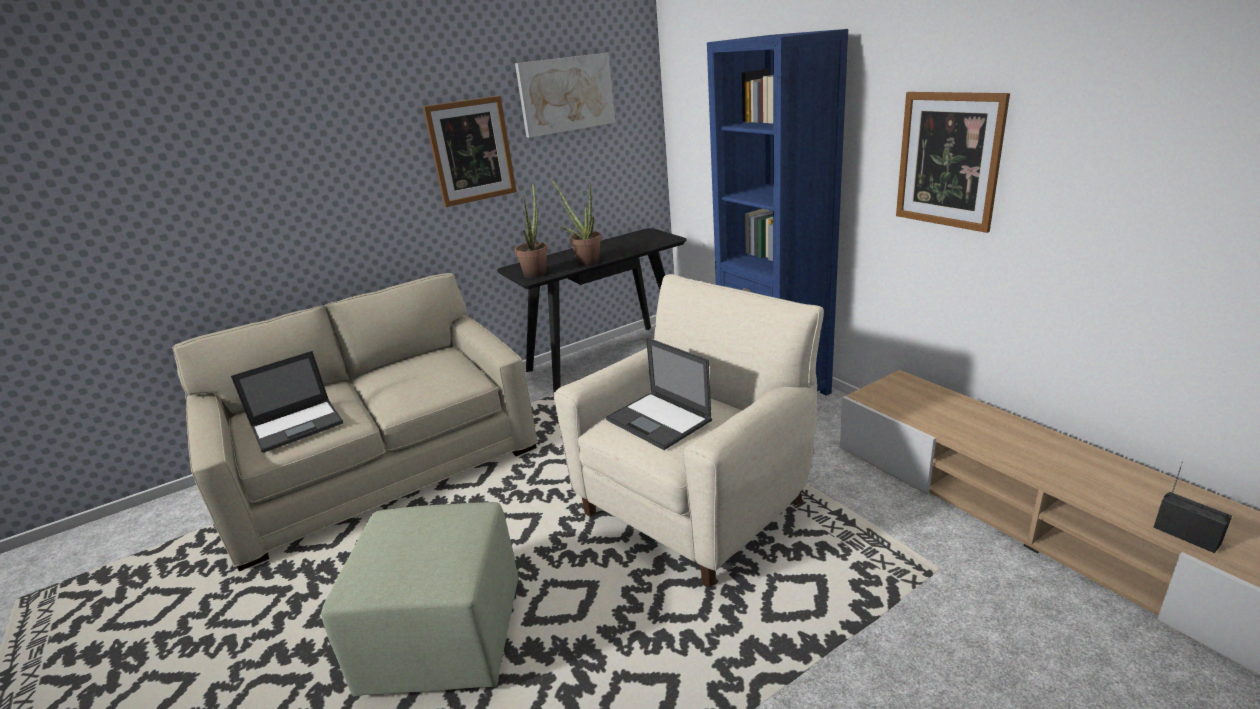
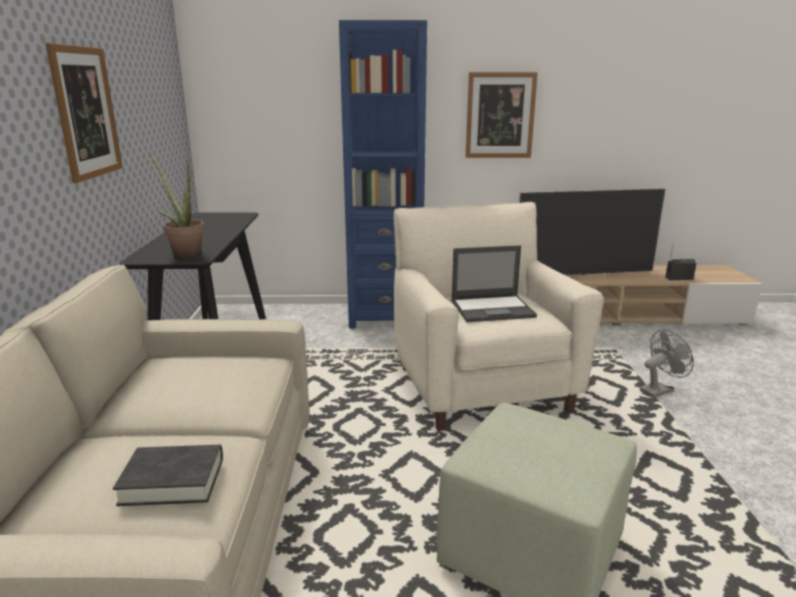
camera: 60 degrees left, 5 degrees down
laptop [231,351,343,453] -> black book [113,445,223,506]
picture [515,53,615,138] -> none
potted plant [550,178,602,266] -> none
none -> television [519,188,666,275]
none -> grey fan [640,330,694,398]

